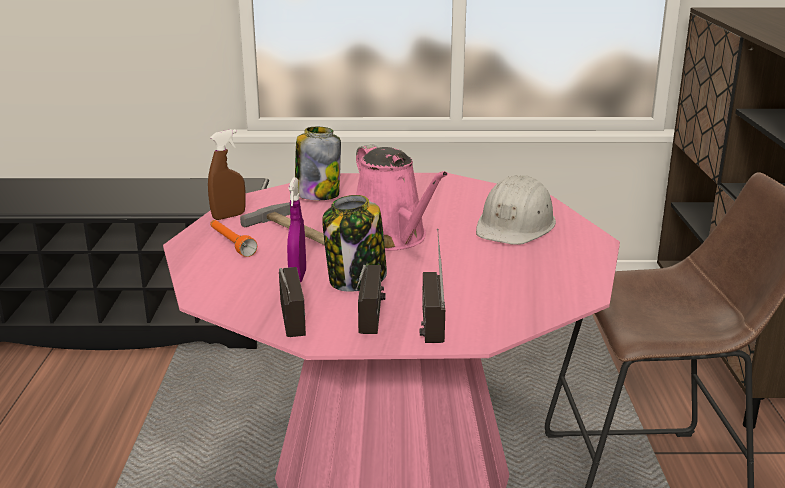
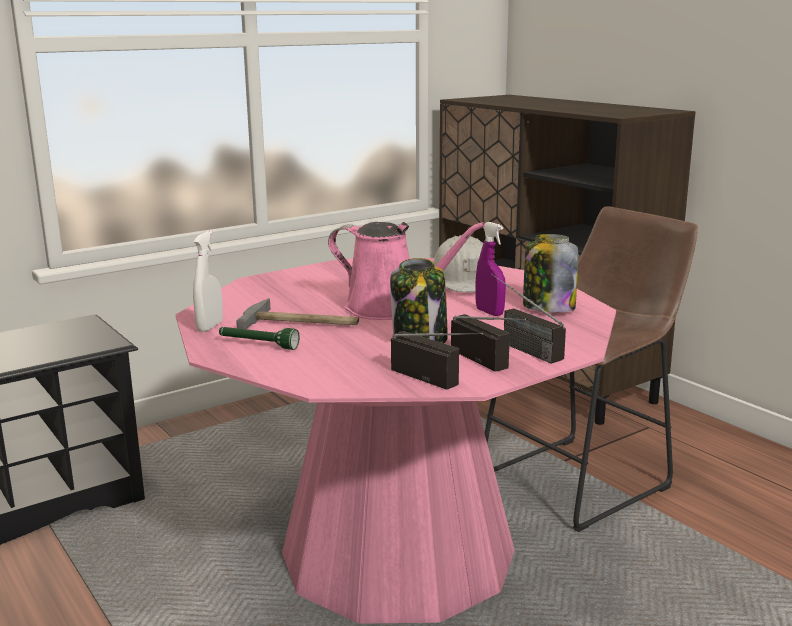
camera: 35 degrees left, 5 degrees down
brown spray bottle [208,129,246,220] -> white spray bottle [193,231,223,332]
orange flashlight [210,220,257,257] -> green flashlight [219,327,300,350]
purple spray bottle [287,178,306,282] -> purple spray bottle moved to [475,222,506,316]
jar [295,127,341,200] -> jar moved to [523,234,578,312]

